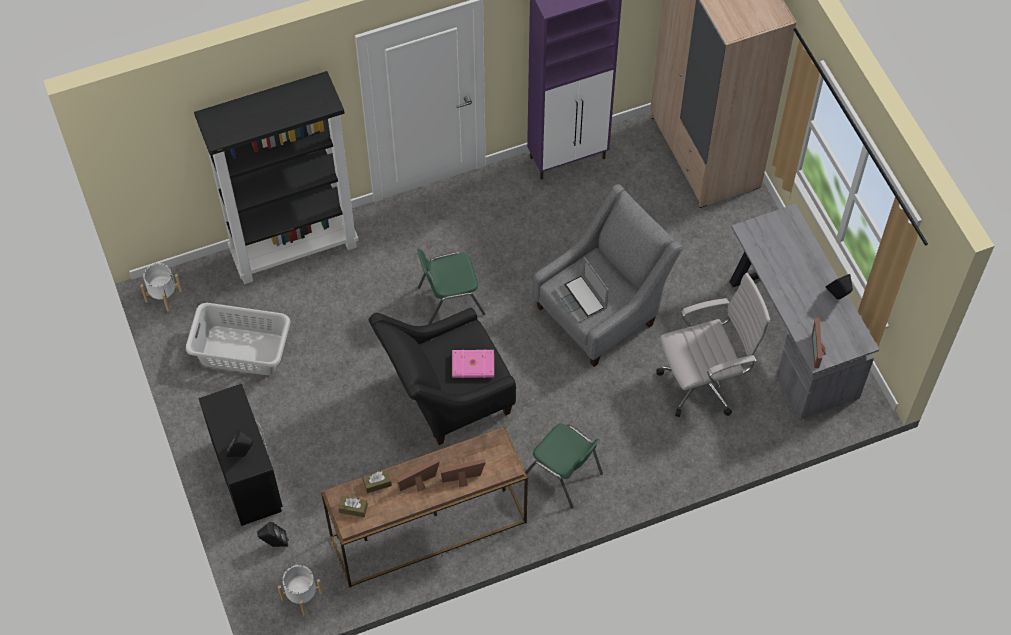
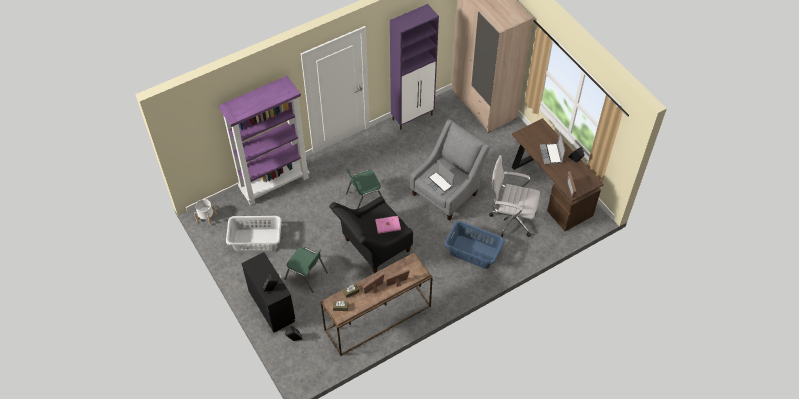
camera: 10 degrees left, 5 degrees down
black bookcase [194,71,359,284] -> purple bookcase [218,76,310,206]
white planter [278,564,323,616] -> none
green chair [525,423,603,509] -> green chair moved to [284,247,328,293]
white office chair [656,273,770,417] -> white office chair turned 135 degrees counterclockwise [489,155,540,237]
grey desk [729,204,879,420] -> brown desk [512,118,604,231]
none -> blue laundry basket [445,221,505,269]
none -> laptop [540,132,565,165]

